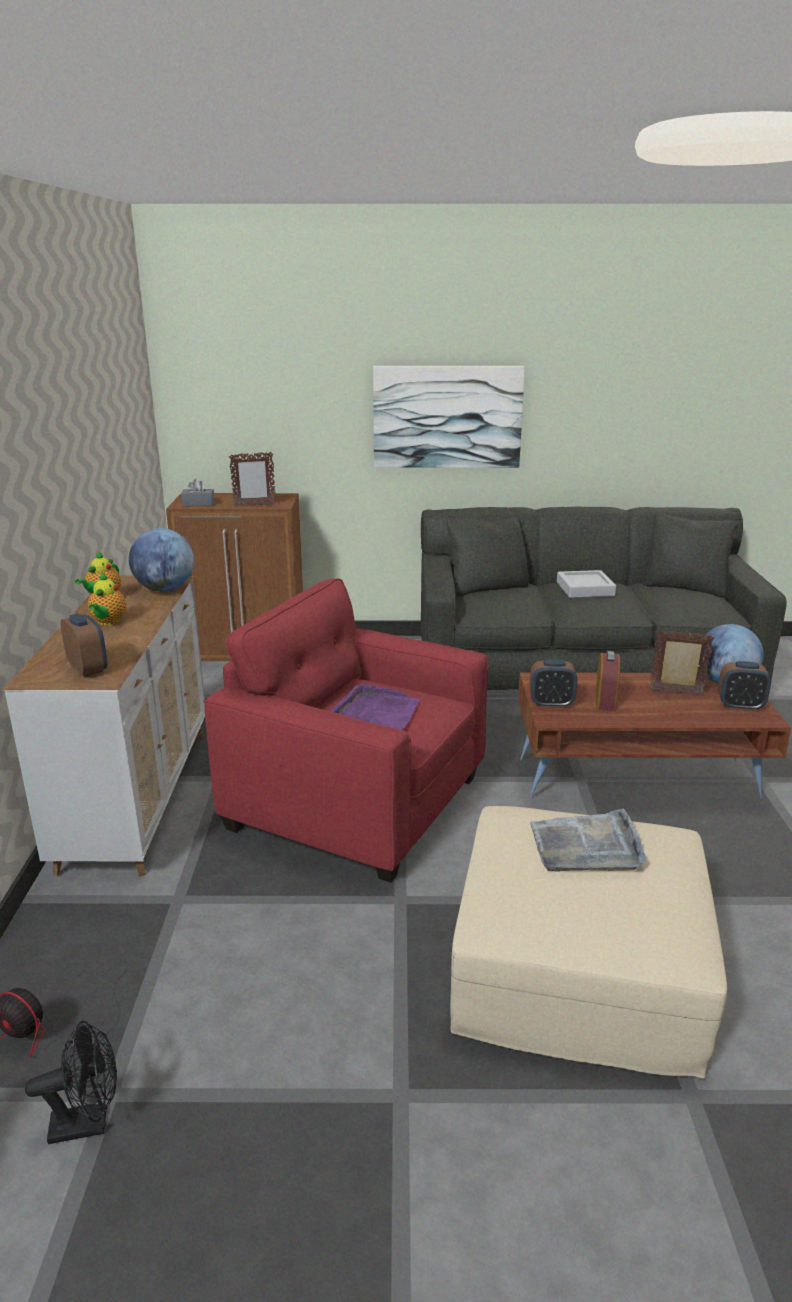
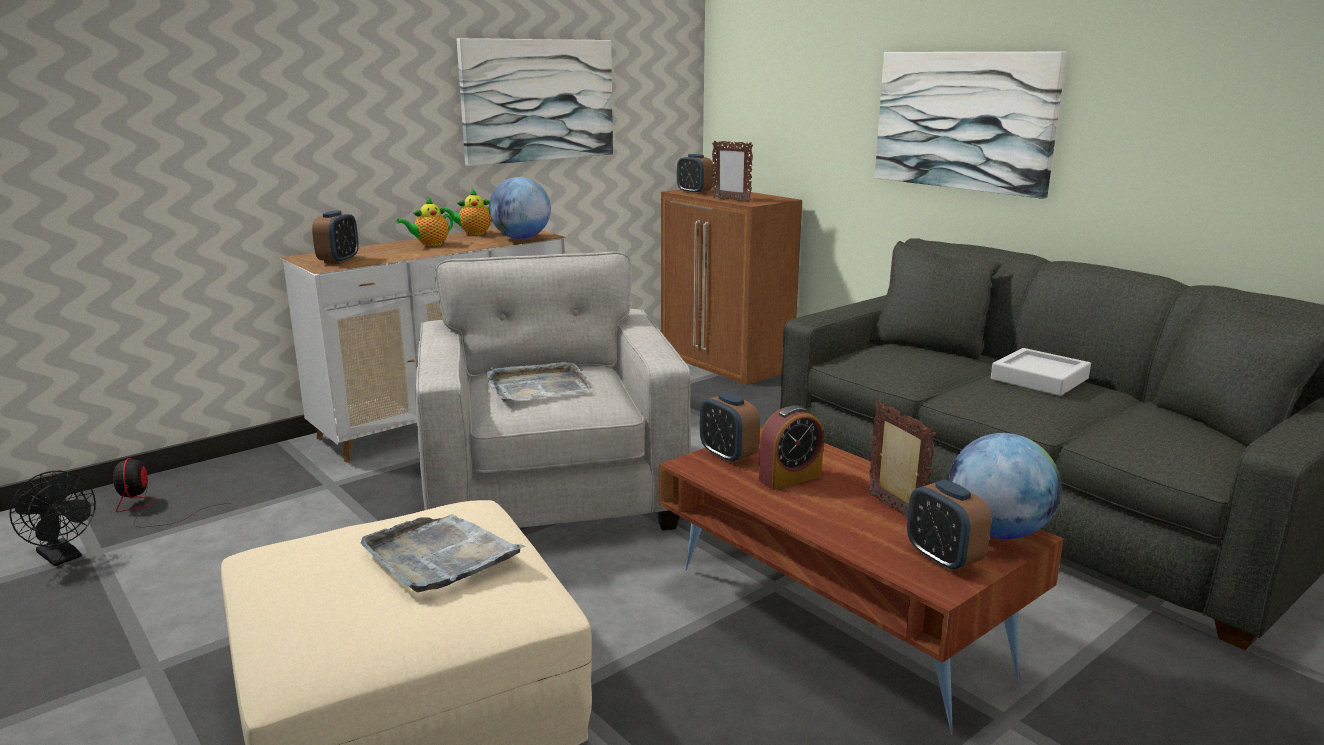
camera: 50 degrees right, 5 degrees down
grey tissue box [181,479,215,506] -> alarm clock [677,154,713,194]
red armchair [203,578,489,883] -> grey armchair [416,252,691,531]
purple tray [330,684,420,730] -> grey tray [487,362,591,402]
none -> picture [457,38,613,166]

